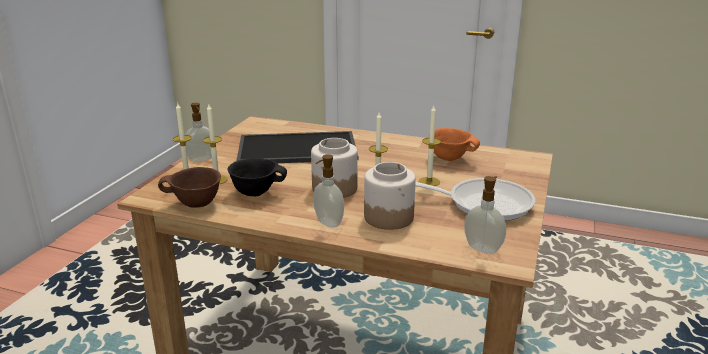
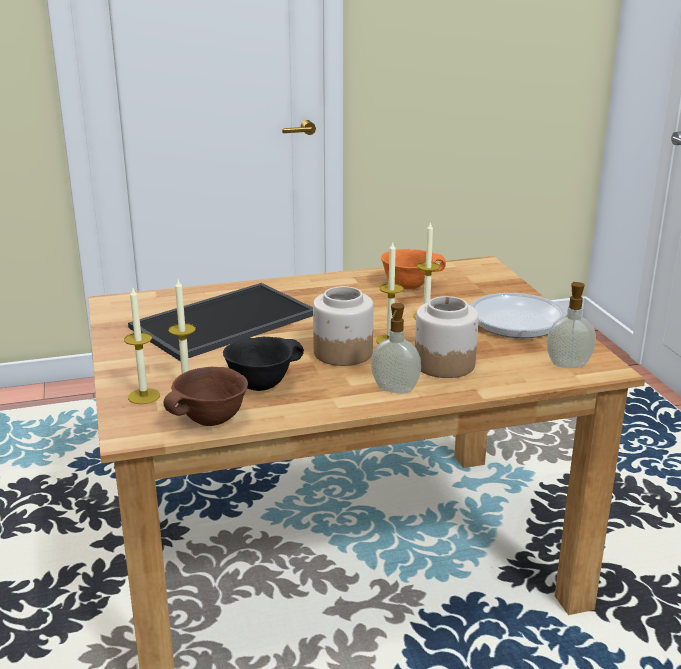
camera: 35 degrees left, 0 degrees up
soap dispenser [185,103,212,162] -> none

